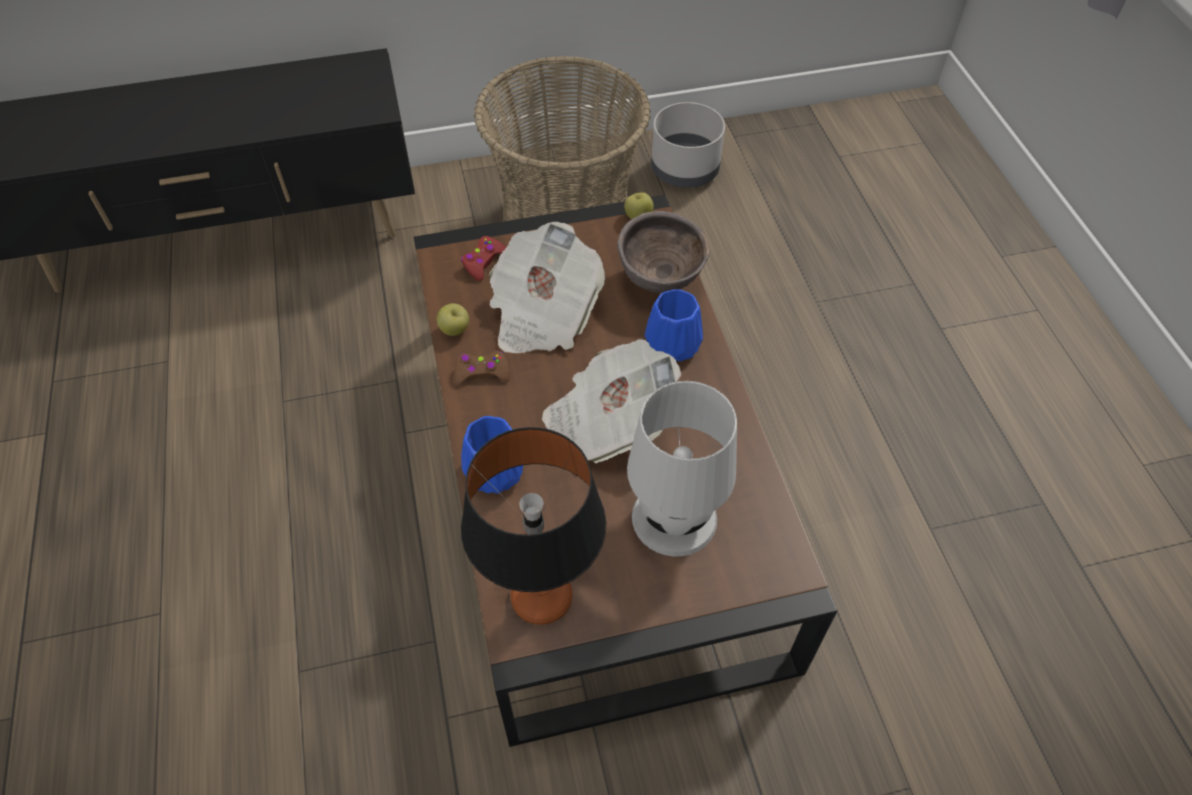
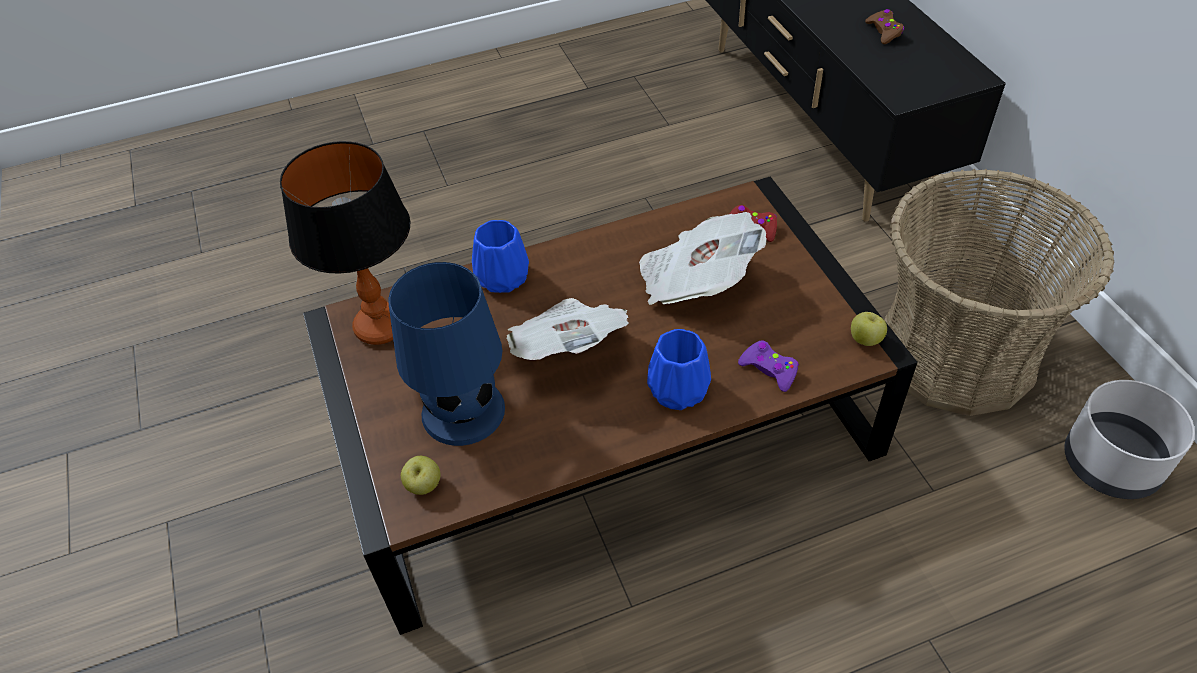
camera: 85 degrees right, 5 degrees down
apple [436,303,469,336] -> apple moved to [401,456,440,495]
brown game controller [454,351,510,386] -> brown game controller moved to [865,9,904,44]
brown bowl [617,211,709,293] -> purple game controller [738,340,799,392]
white table lamp [627,381,737,557] -> blue table lamp [388,262,505,446]

